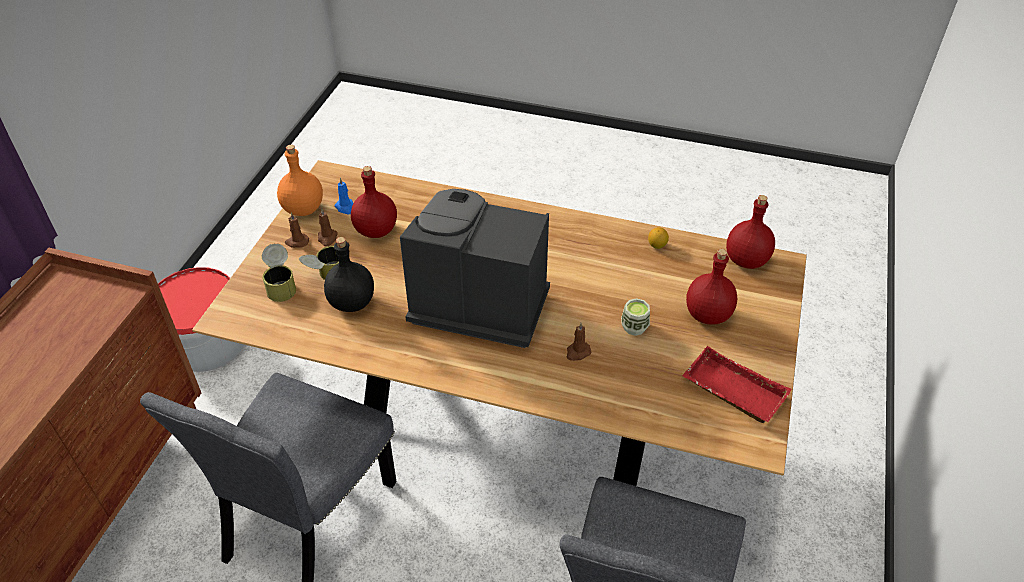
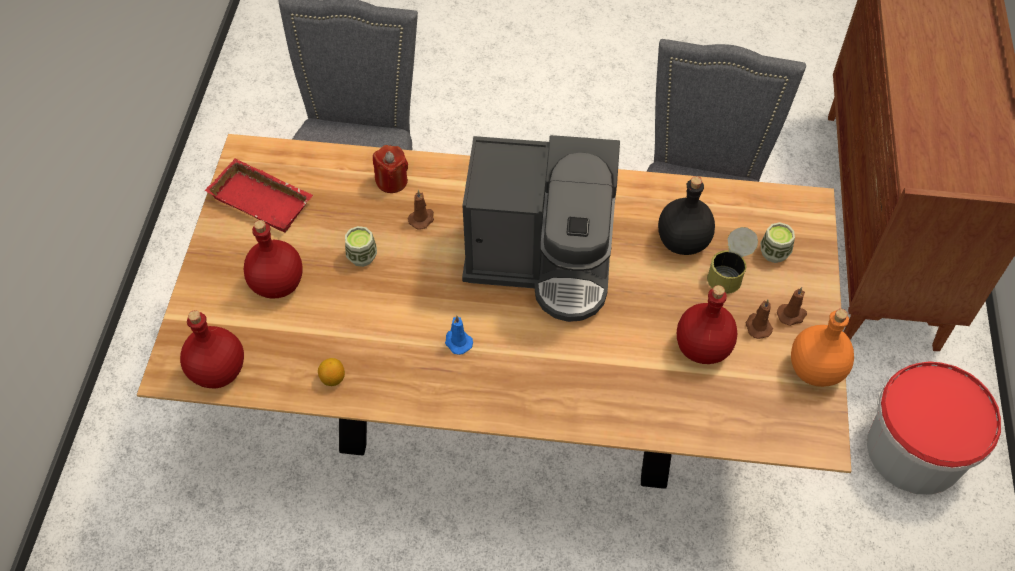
camera: 170 degrees right, 10 degrees up
can [262,244,296,302] -> cup [760,222,795,263]
blue candle [335,178,354,214] -> blue candle moved to [445,315,473,355]
none -> red candle [373,145,408,193]

